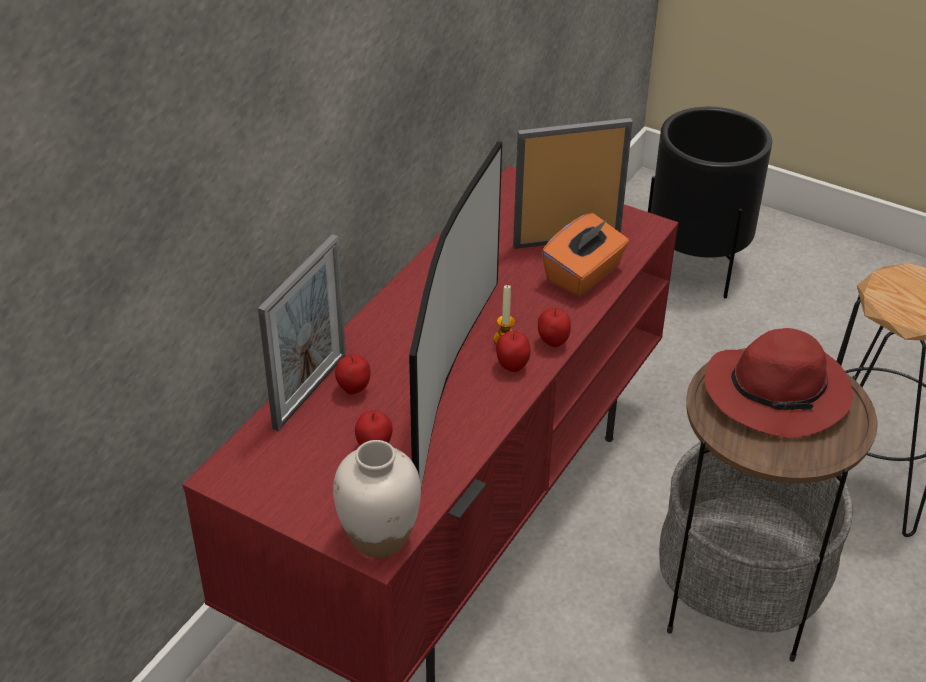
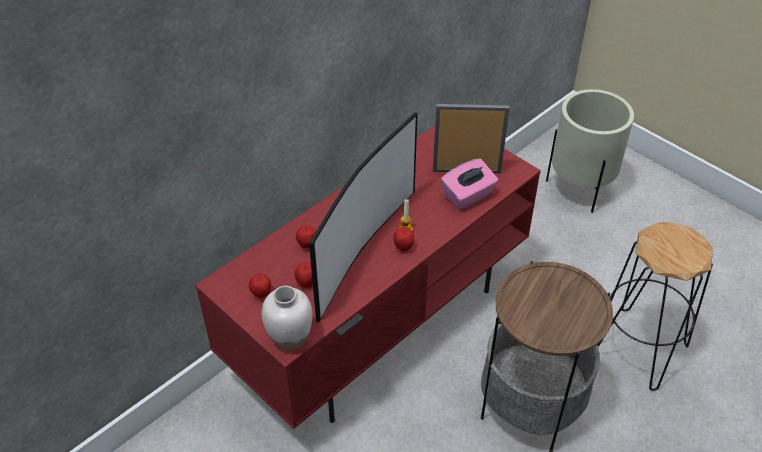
camera: 15 degrees right, 5 degrees up
picture frame [258,234,346,431] -> none
apple [538,306,571,347] -> apple moved to [249,273,271,298]
orange tissue box [541,213,629,297] -> pink tissue box [441,158,498,210]
black planter [648,107,772,298] -> beige planter [546,89,634,213]
red hat [705,328,853,438] -> none

